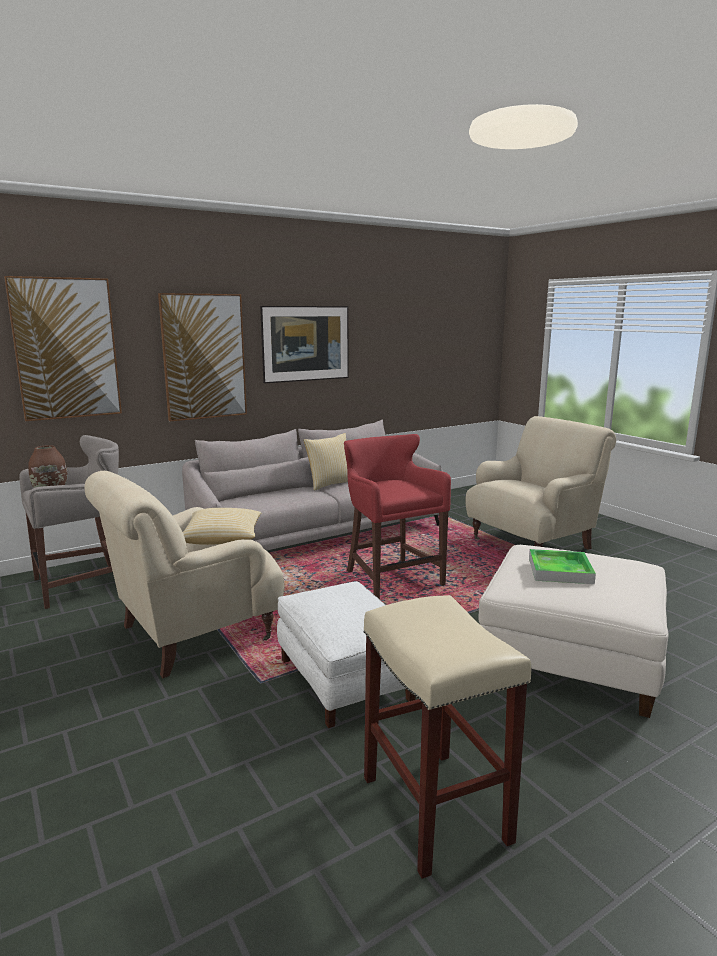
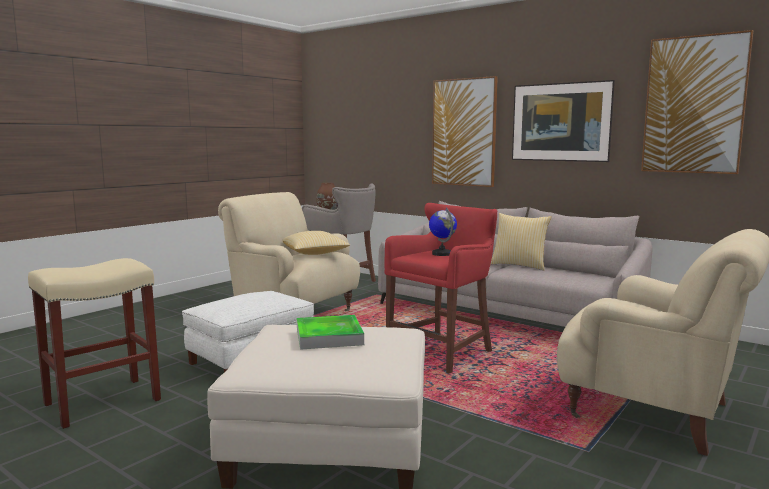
camera: 70 degrees right, 5 degrees down
picture [4,276,122,421] -> picture moved to [641,30,753,174]
none -> globe [429,207,457,256]

